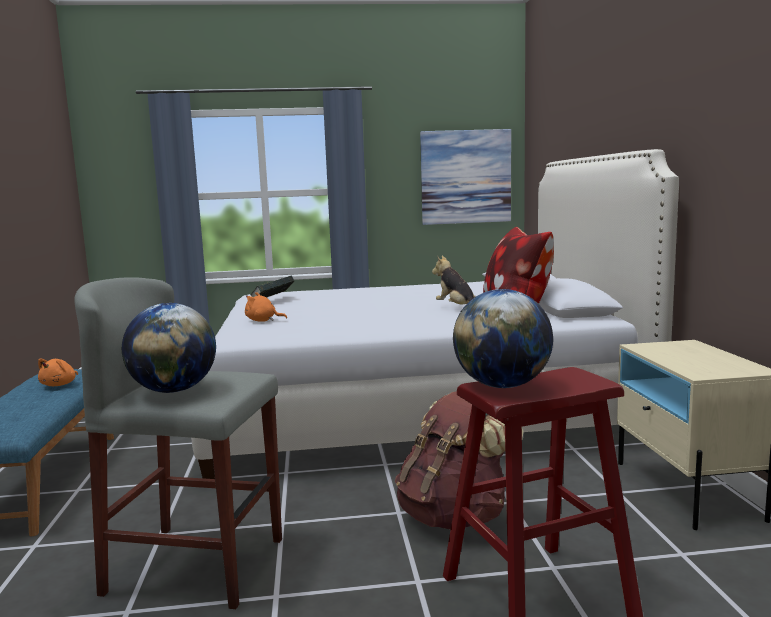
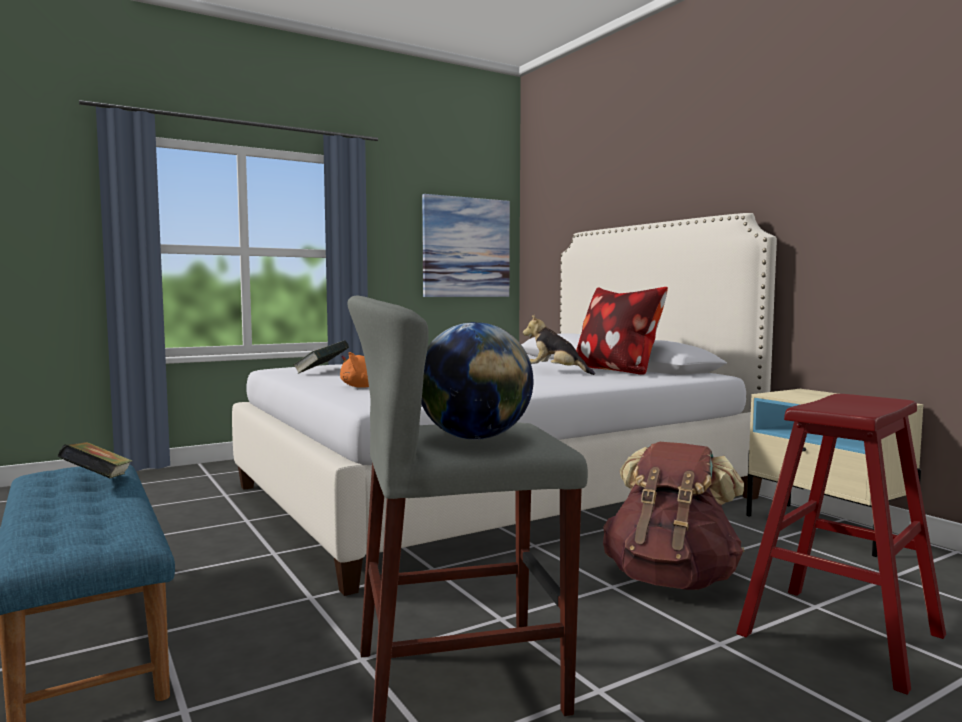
camera: 25 degrees left, 5 degrees down
orange plush toy [38,358,78,386] -> book [58,442,132,478]
globe [453,289,553,388] -> none

